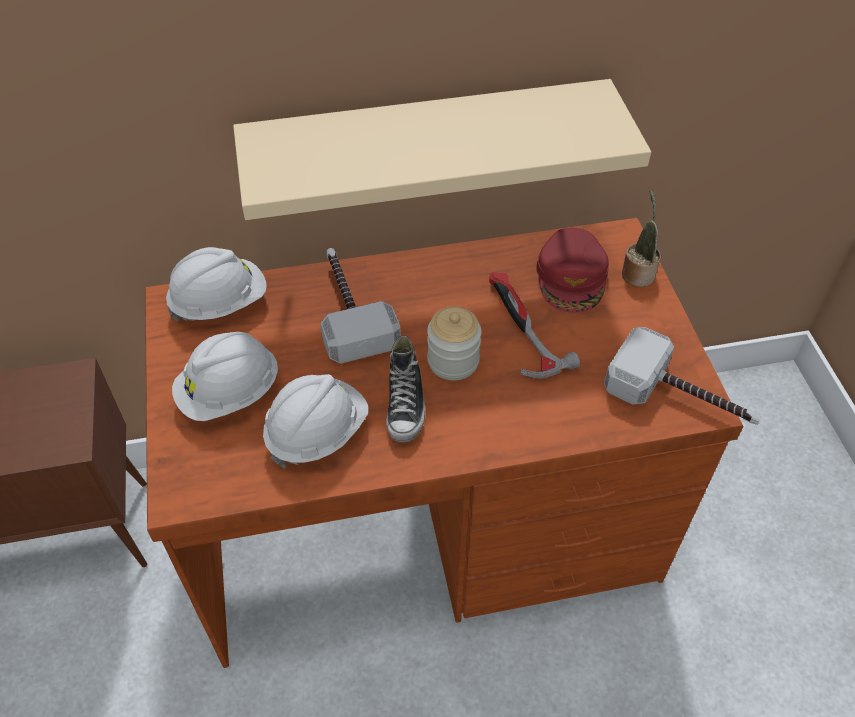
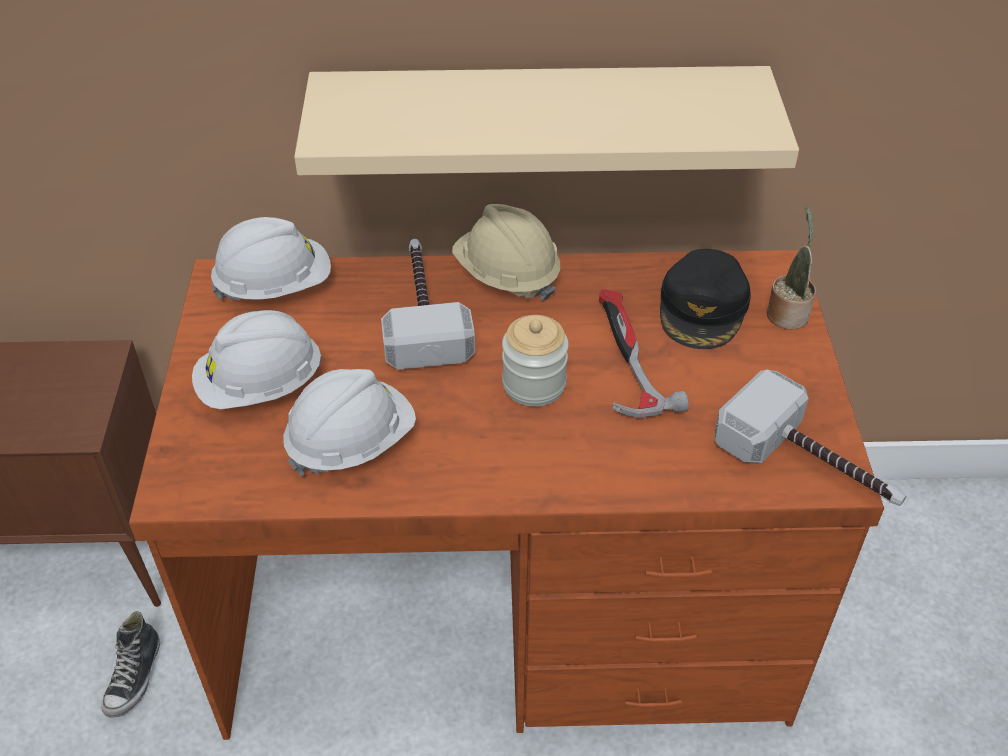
camera: 10 degrees right, 5 degrees down
shoe [386,335,425,443] -> shoe moved to [101,611,160,718]
red cap [536,228,609,313] -> black cap [660,249,751,349]
none -> beige hard hat [452,204,560,301]

